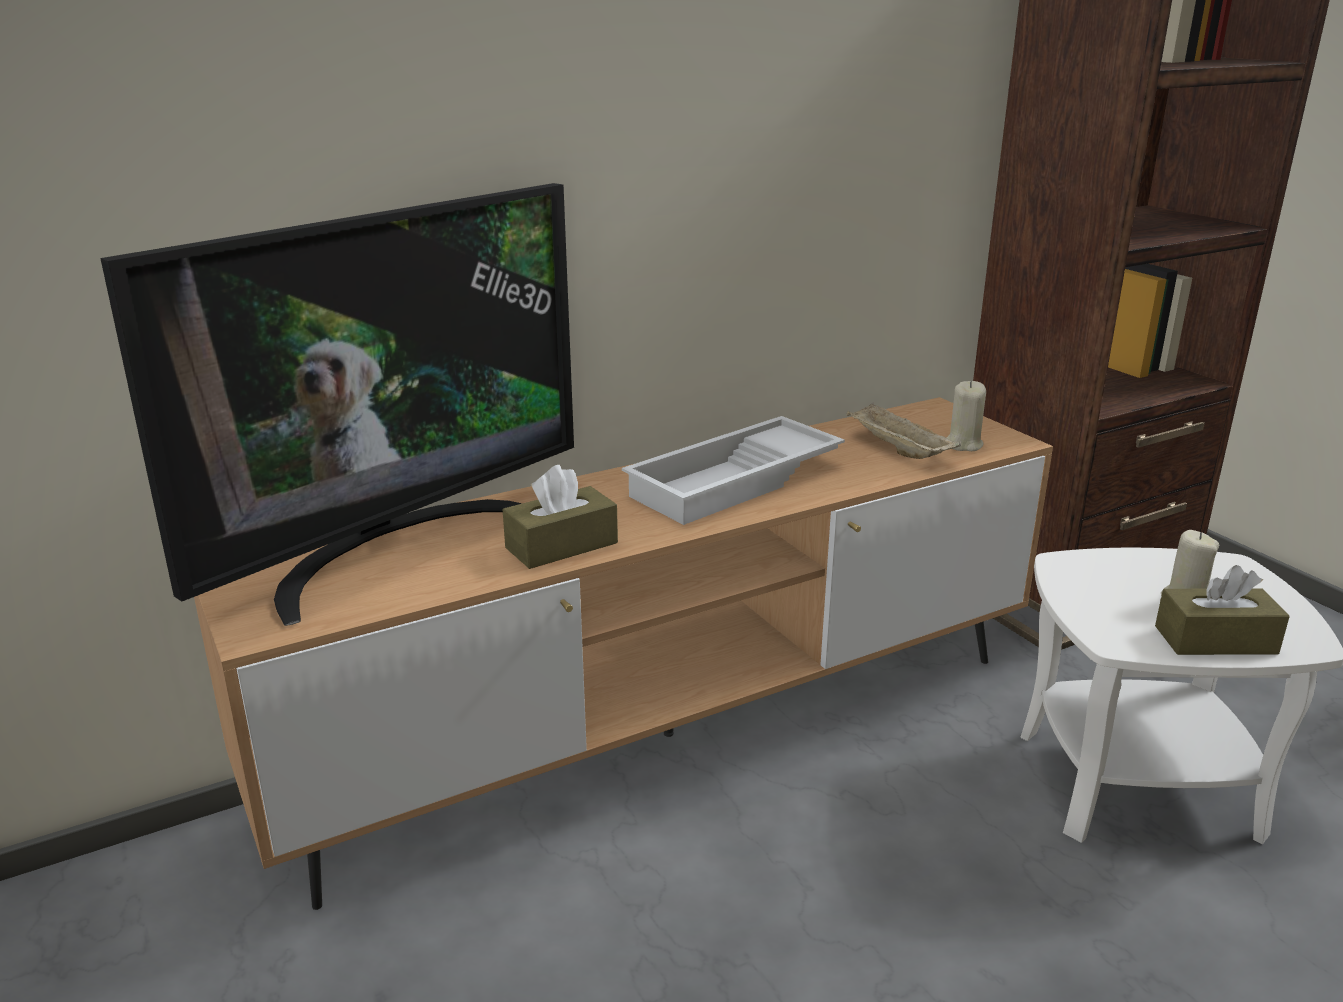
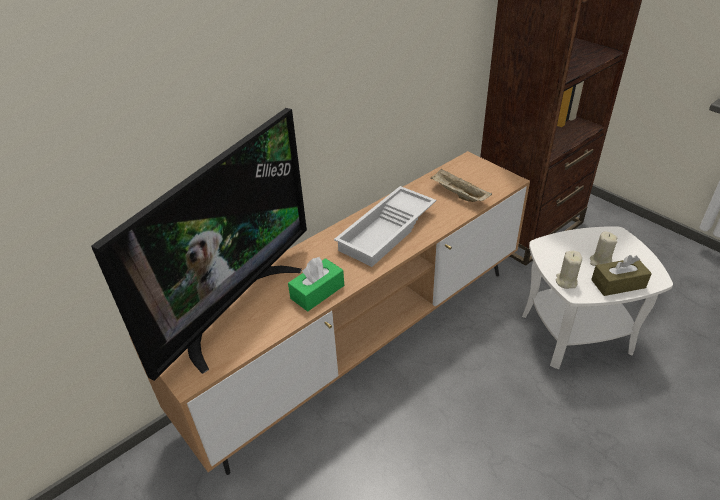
camera: 10 degrees left, 15 degrees up
brown tissue box [503,465,618,569] -> green tissue box [288,257,344,311]
beige candle [946,381,986,451] -> beige candle moved to [556,251,582,289]

